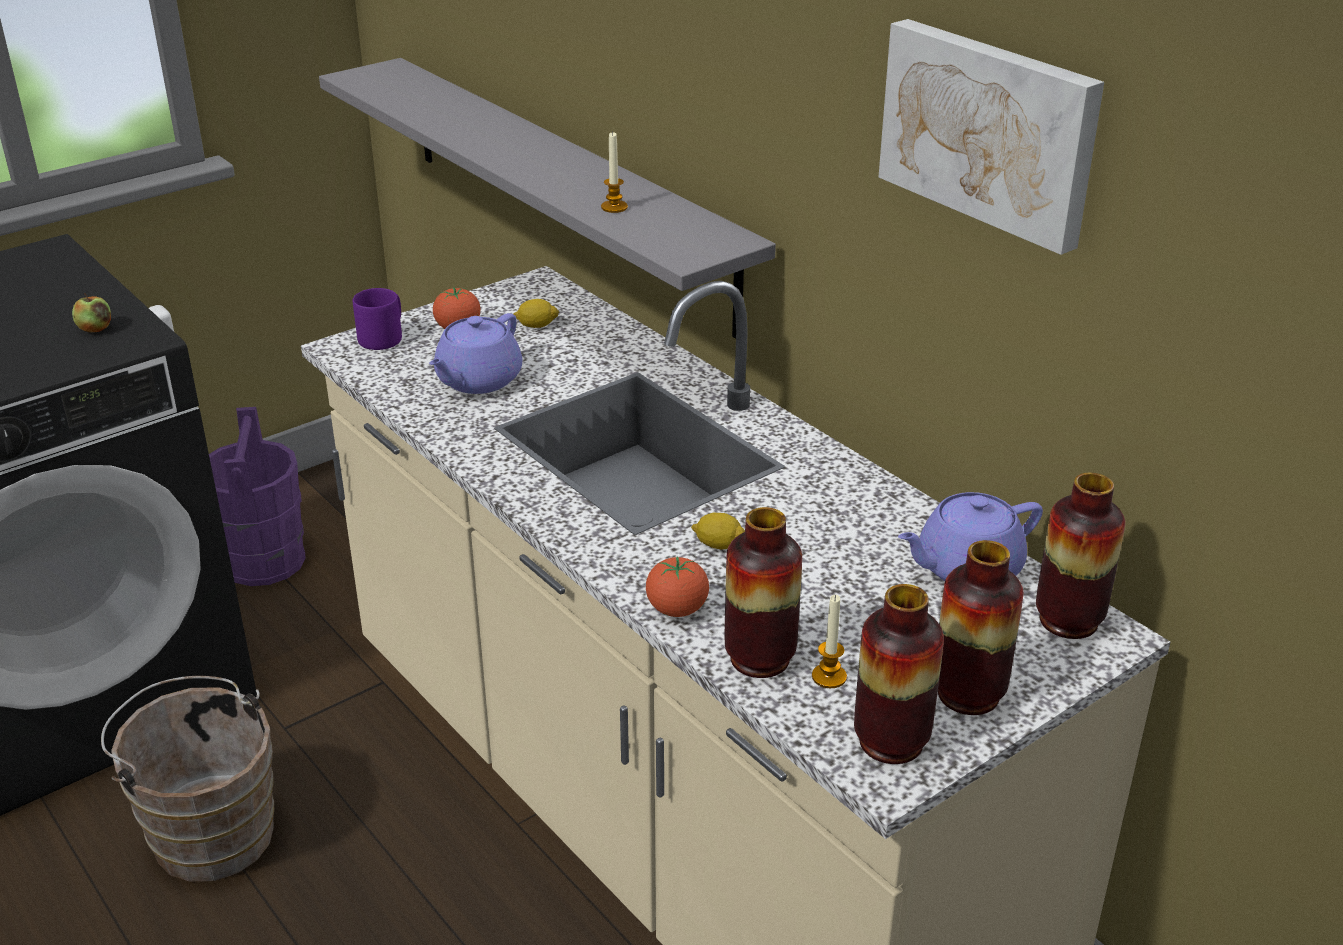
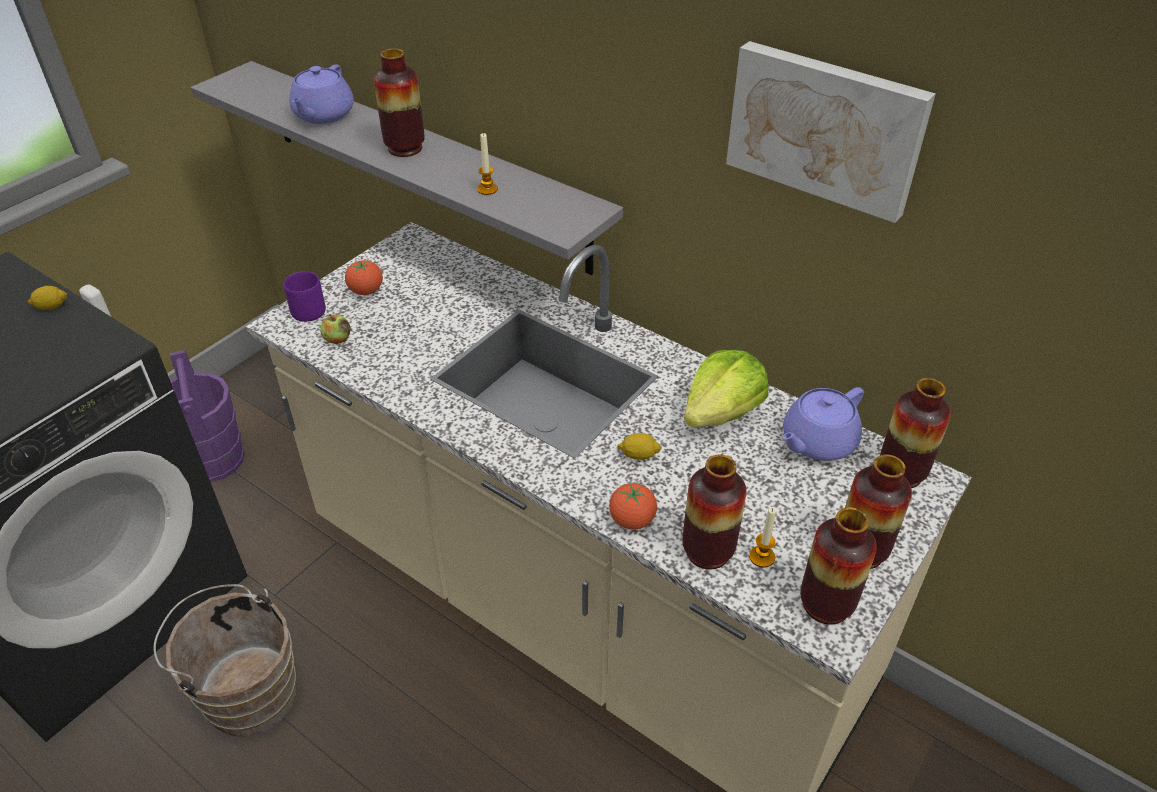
camera: 15 degrees left, 10 degrees up
apple [72,293,111,333] -> apple moved to [320,314,351,344]
purple teapot [429,313,522,394] -> purple teapot moved to [289,64,354,124]
lemon [514,299,559,328] -> lemon moved to [27,286,67,310]
none -> vase [374,49,425,157]
none -> lettuce [684,350,768,428]

